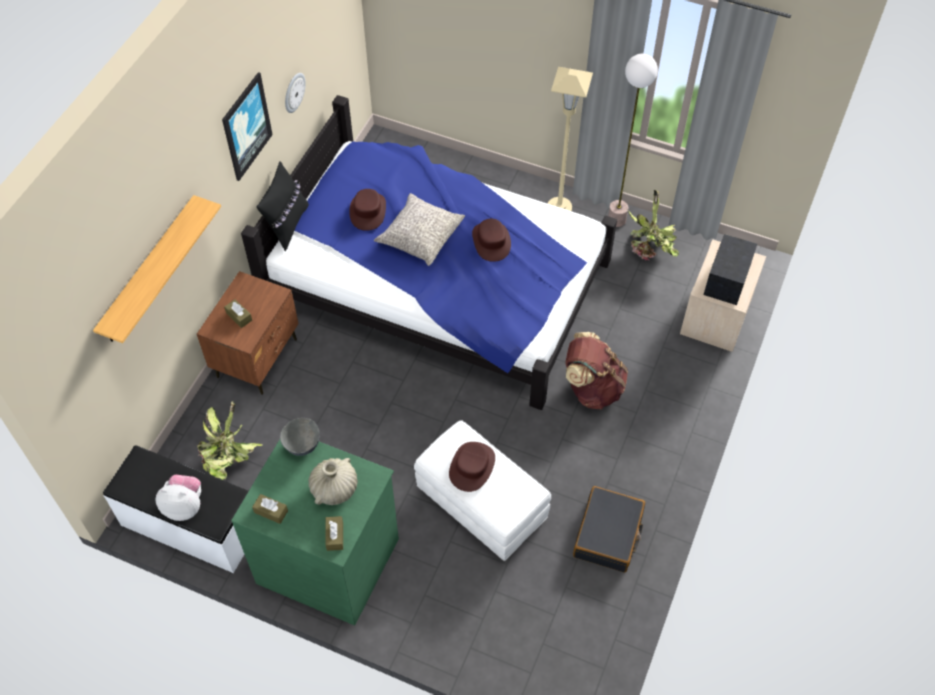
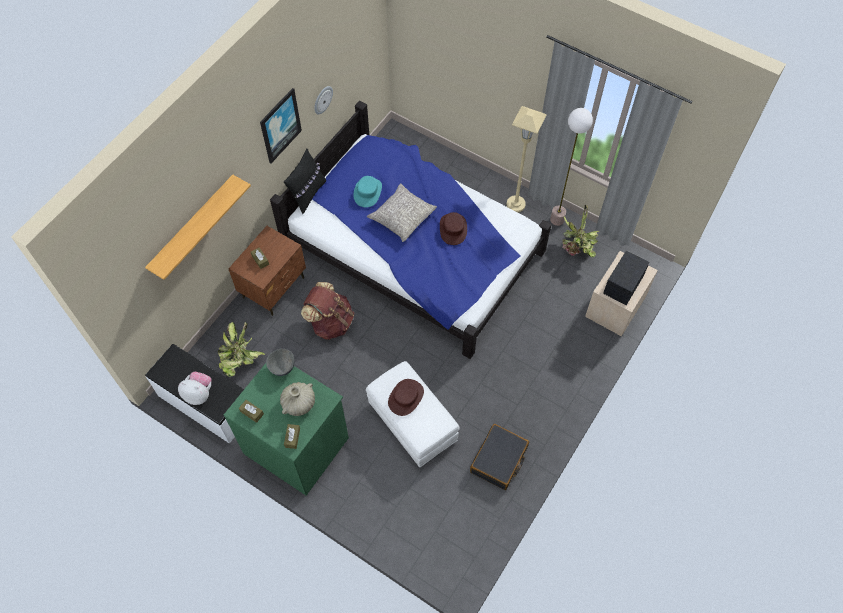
camera: 10 degrees right, 5 degrees up
brown hat [349,189,386,231] -> turquoise hat [354,176,382,207]
brown backpack [565,332,628,410] -> brown backpack moved to [301,282,354,340]

